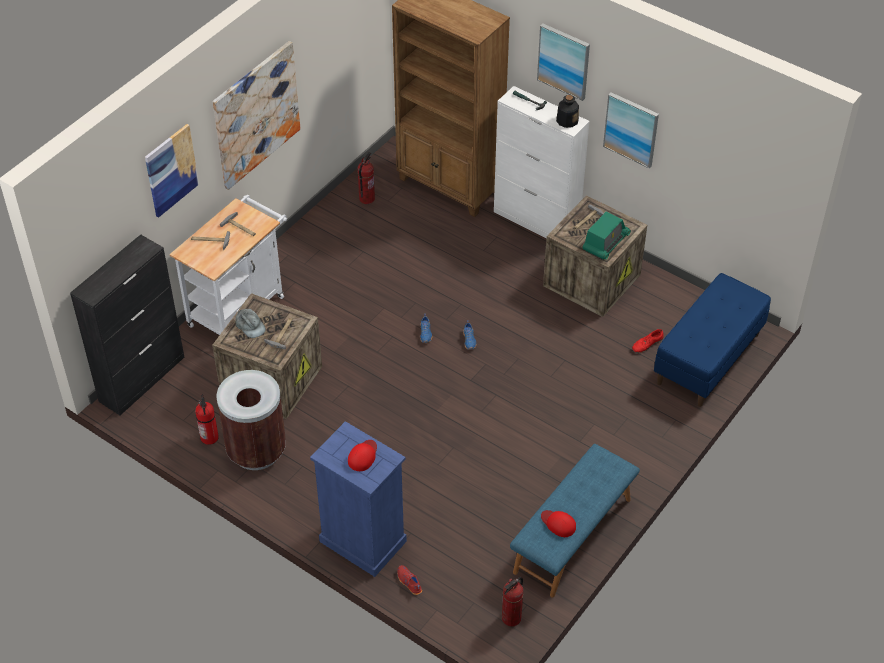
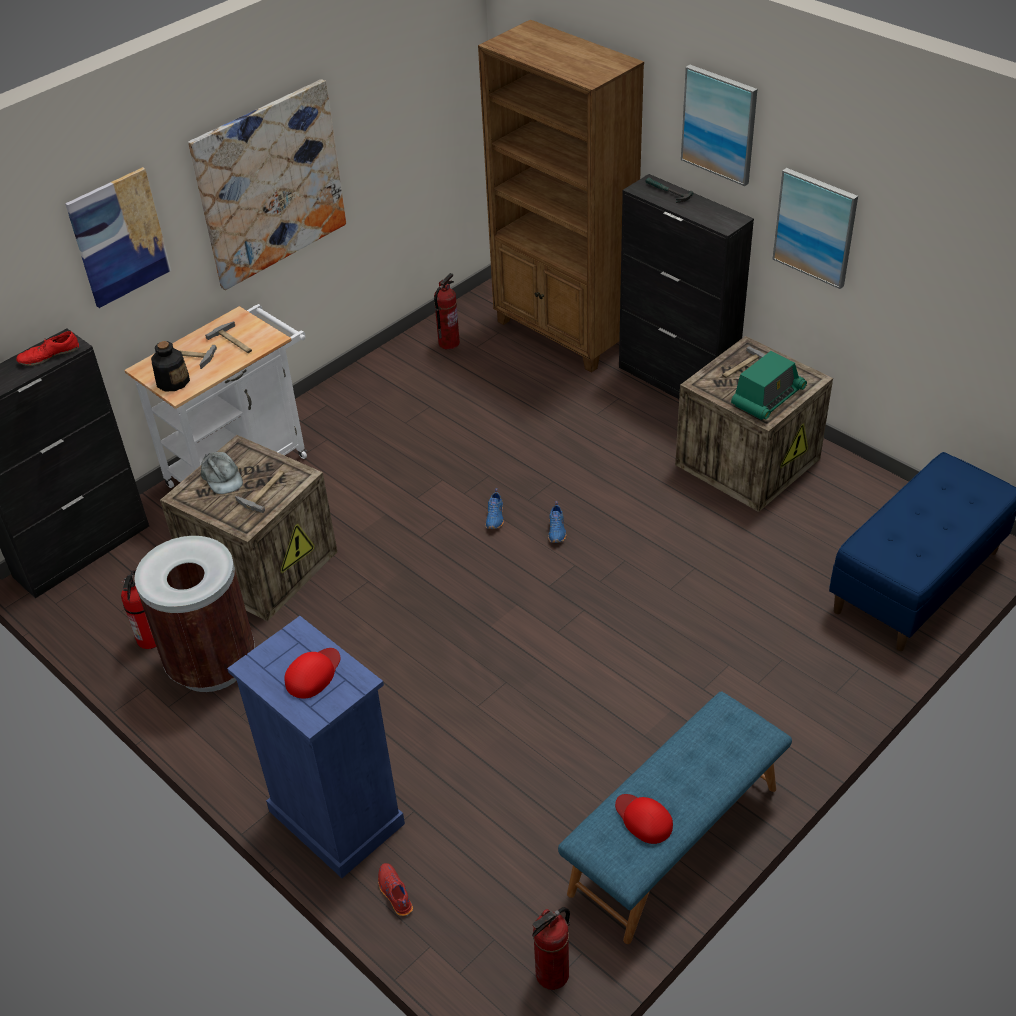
camera: 10 degrees right, 5 degrees down
white cabinet [494,86,590,238] -> black cabinet [619,174,754,399]
bottle [556,95,579,128] -> bottle moved to [151,341,190,391]
red shoe [632,329,664,353] -> red shoe moved to [16,331,79,366]

